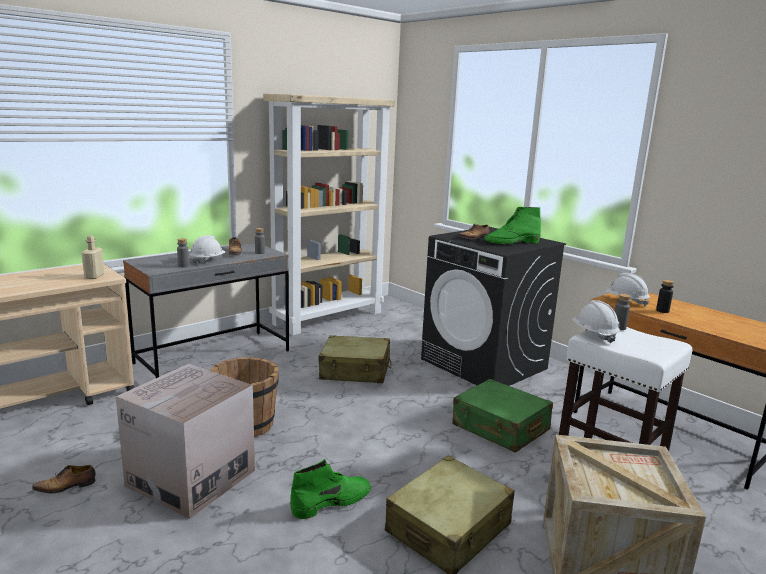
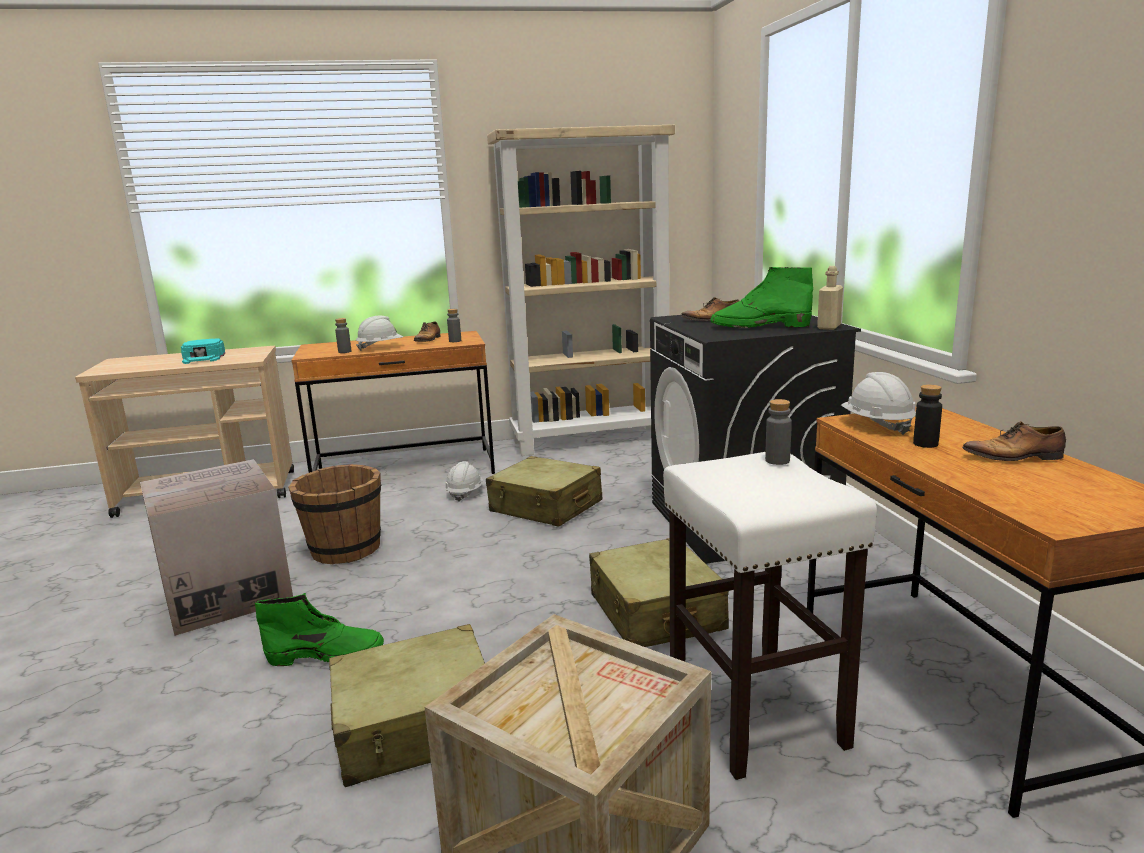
camera: 30 degrees right, 0 degrees up
shoe [32,465,96,493] -> shoe moved to [962,421,1066,461]
beige bottle [81,235,104,279] -> beige bottle moved to [817,266,843,330]
grey desk [123,243,289,378] -> brown desk [291,331,495,474]
green suitcase [453,379,553,453] -> beige suitcase [589,538,729,647]
white hard hat [571,300,620,343] -> white hard hat moved to [445,461,483,502]
none -> turquoise cap [181,338,225,364]

